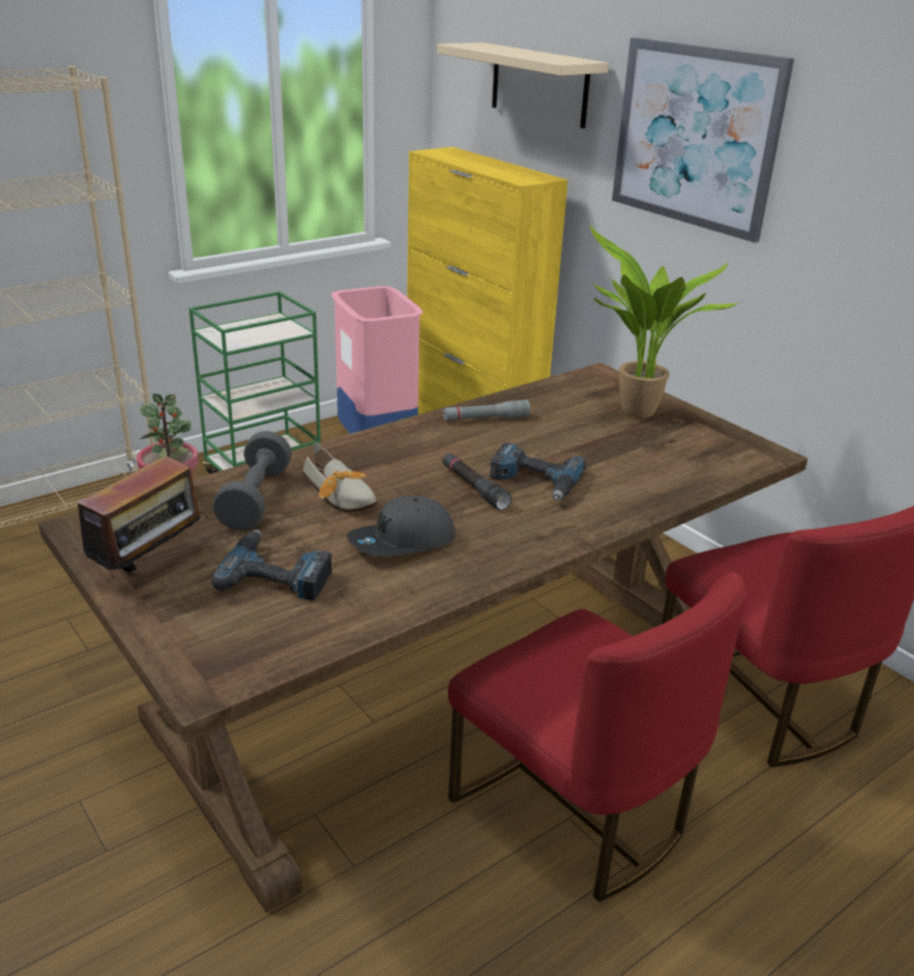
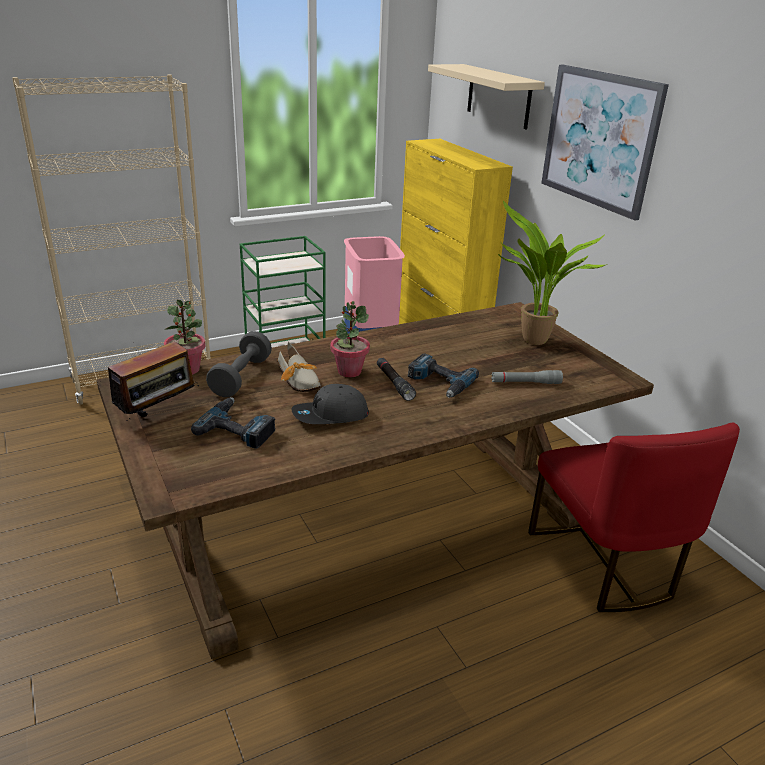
camera: 10 degrees right, 0 degrees up
grey flashlight [443,400,530,421] -> grey flashlight moved to [491,370,563,384]
red chair [448,572,747,902] -> none
none -> potted plant [330,301,370,377]

